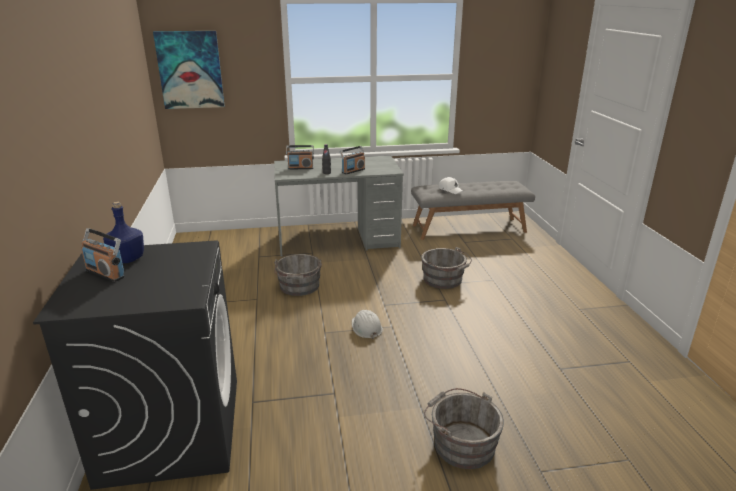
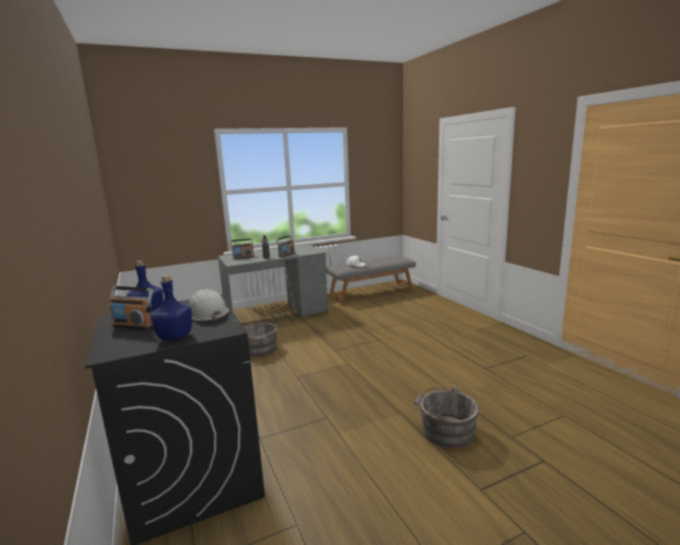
camera: 15 degrees left, 10 degrees down
picture [153,31,225,109] -> none
white hard hat [352,310,383,339] -> white hard hat moved to [189,289,228,321]
grey bucket [421,247,472,289] -> none
none -> blue bottle [151,275,192,341]

